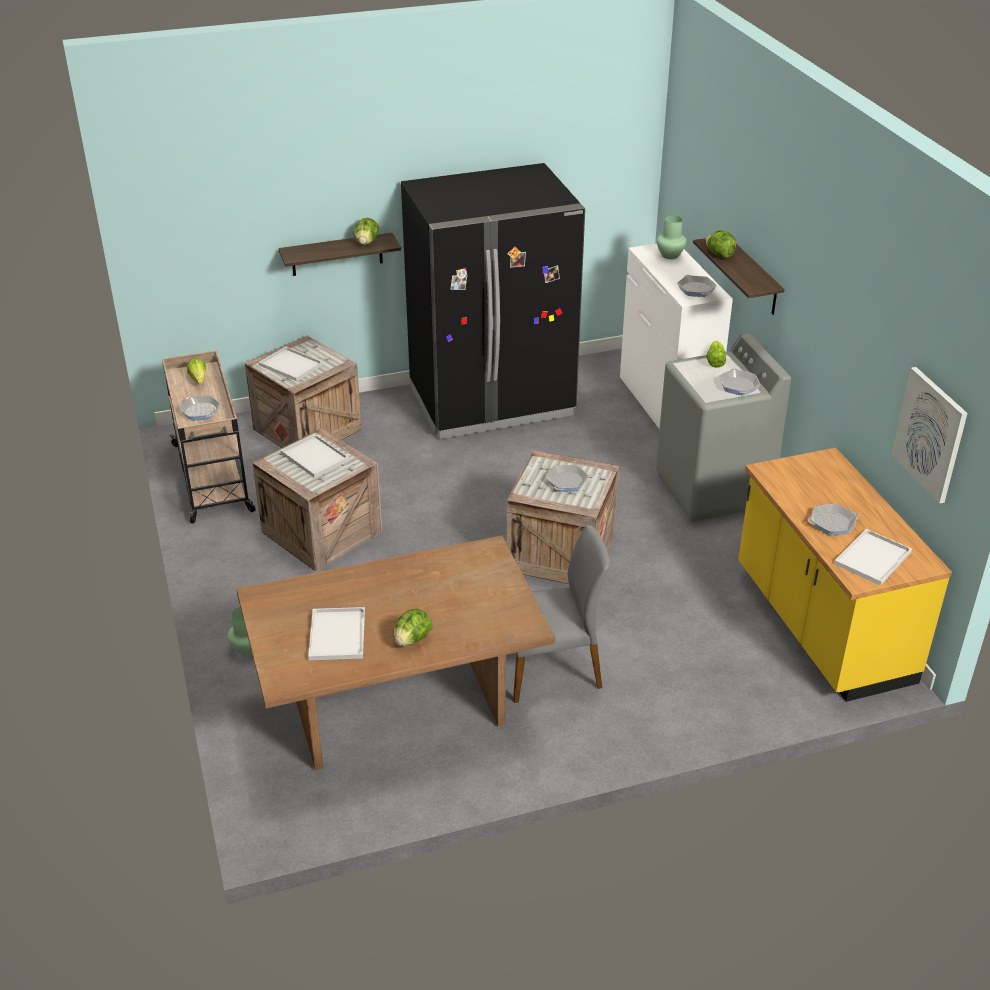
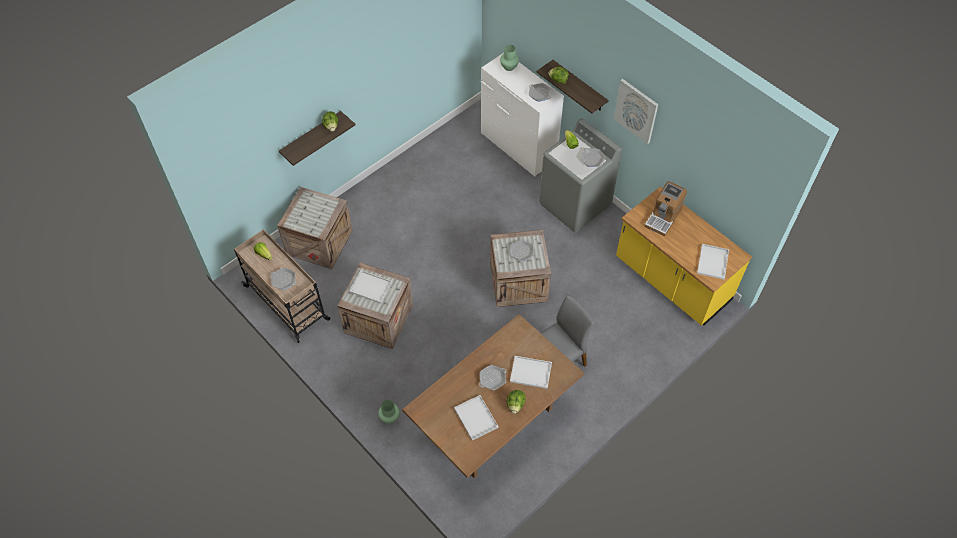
camera: 25 degrees left, 20 degrees up
white tray [259,346,323,381] -> white tray moved to [510,356,552,389]
black fridge [401,163,585,439] -> none
frying pan [808,504,859,535] -> frying pan moved to [479,365,506,390]
picture [892,367,968,504] -> picture moved to [614,79,658,144]
none -> coffee machine [644,181,687,237]

